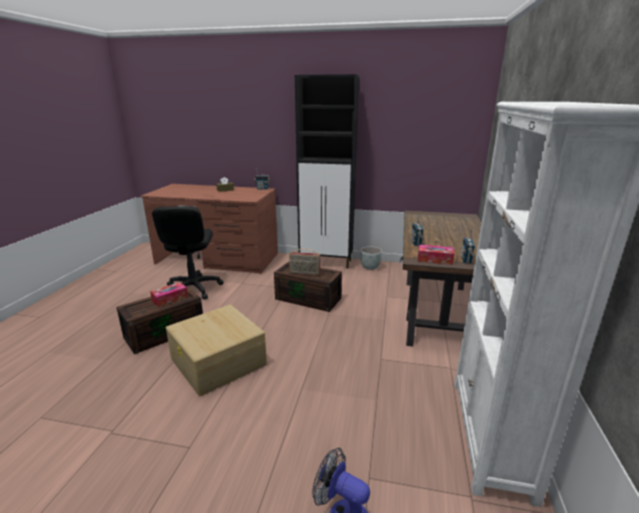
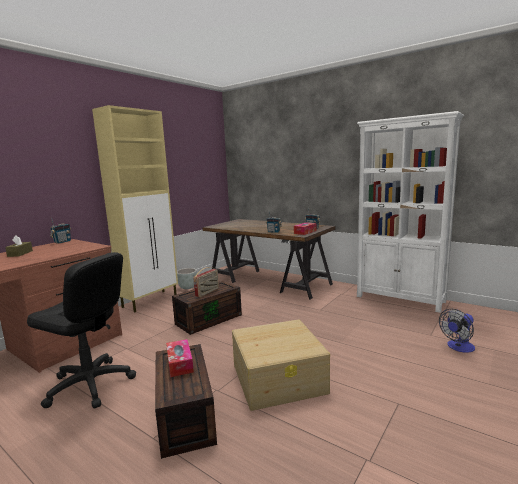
camera: 65 degrees left, 10 degrees down
black cabinet [295,74,359,269] -> beige cabinet [92,105,178,312]

